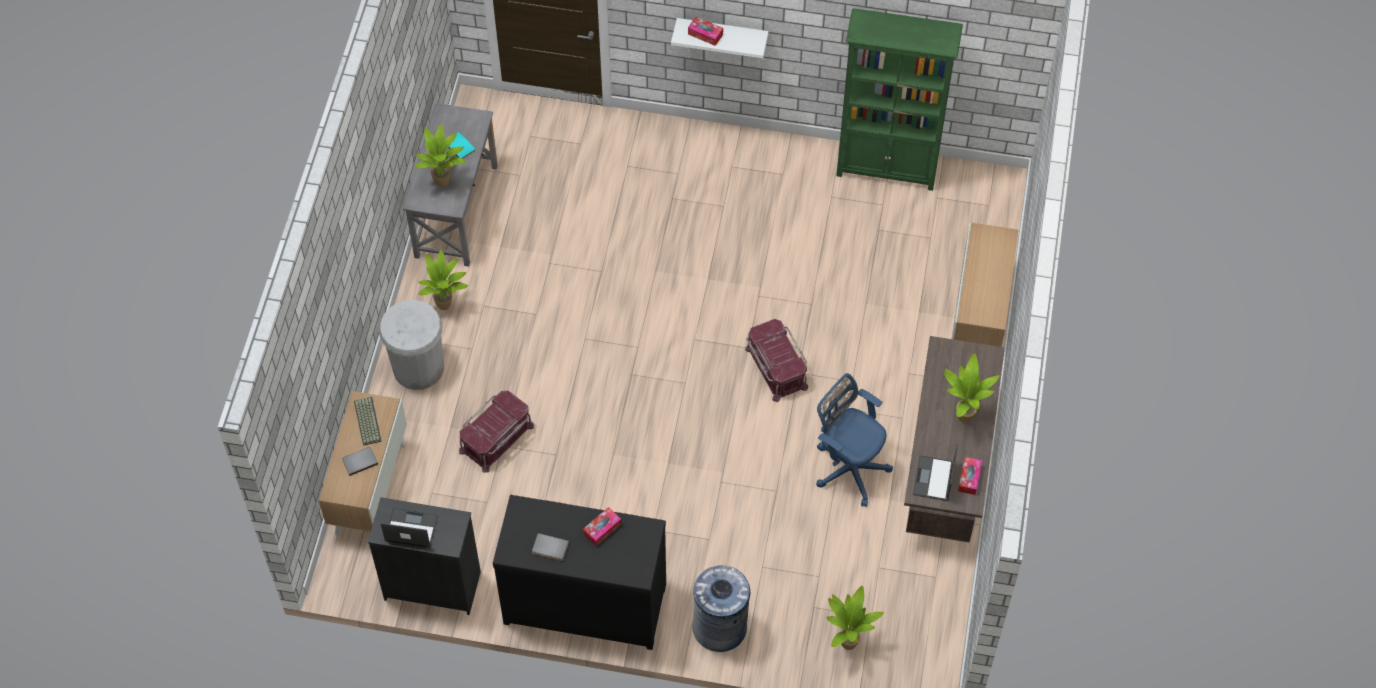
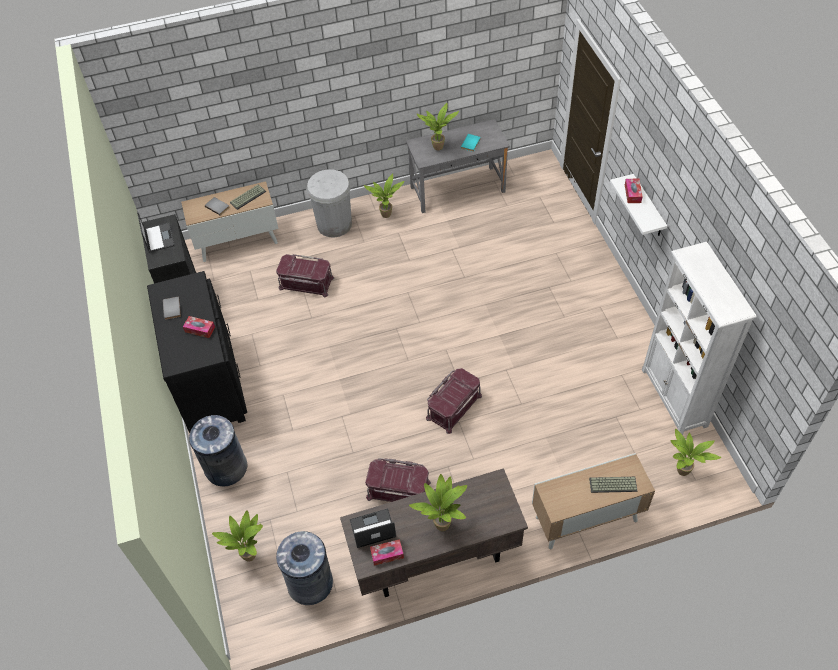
camera: 65 degrees right, 5 degrees down
blue office chair [816,373,893,507] -> red storage box [365,458,431,502]
green bookcase [836,8,963,191] -> white bookcase [642,242,757,435]
none -> grey trash can [276,531,333,605]
none -> keyboard [589,477,637,493]
none -> potted plant [671,429,721,476]

